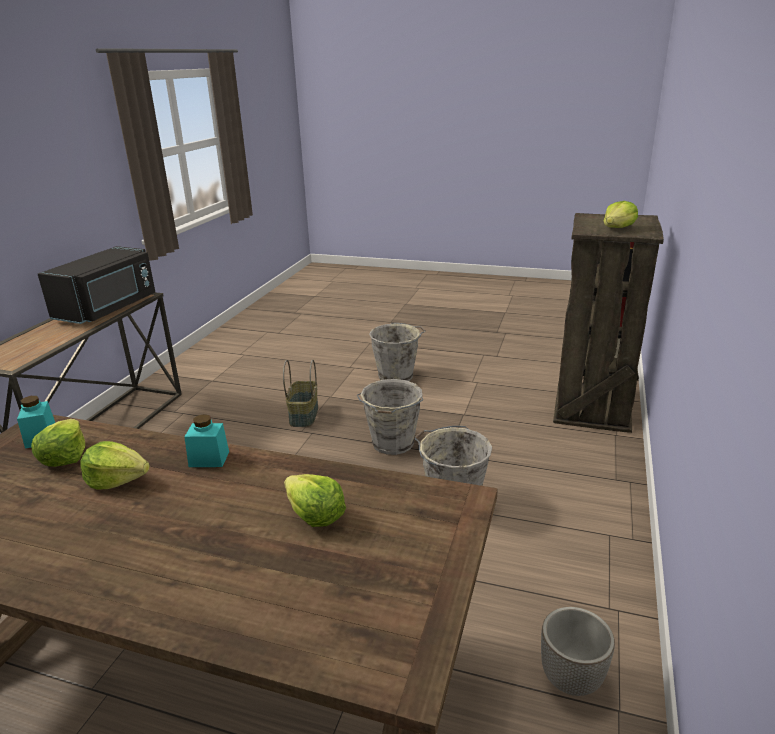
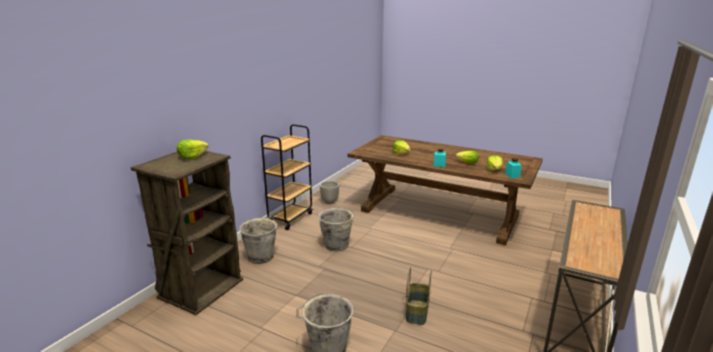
camera: 170 degrees left, 5 degrees down
black microwave [38,246,155,324] -> none
grey bucket [357,379,423,455] -> grey bucket moved to [239,216,279,264]
none -> brown cart [261,124,313,230]

